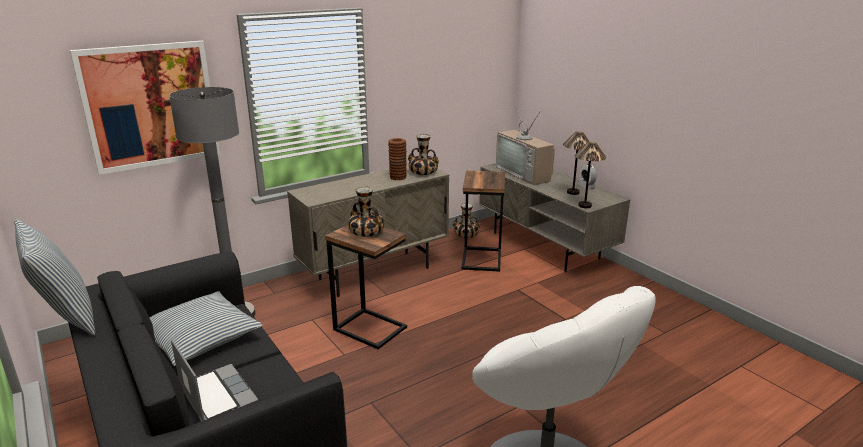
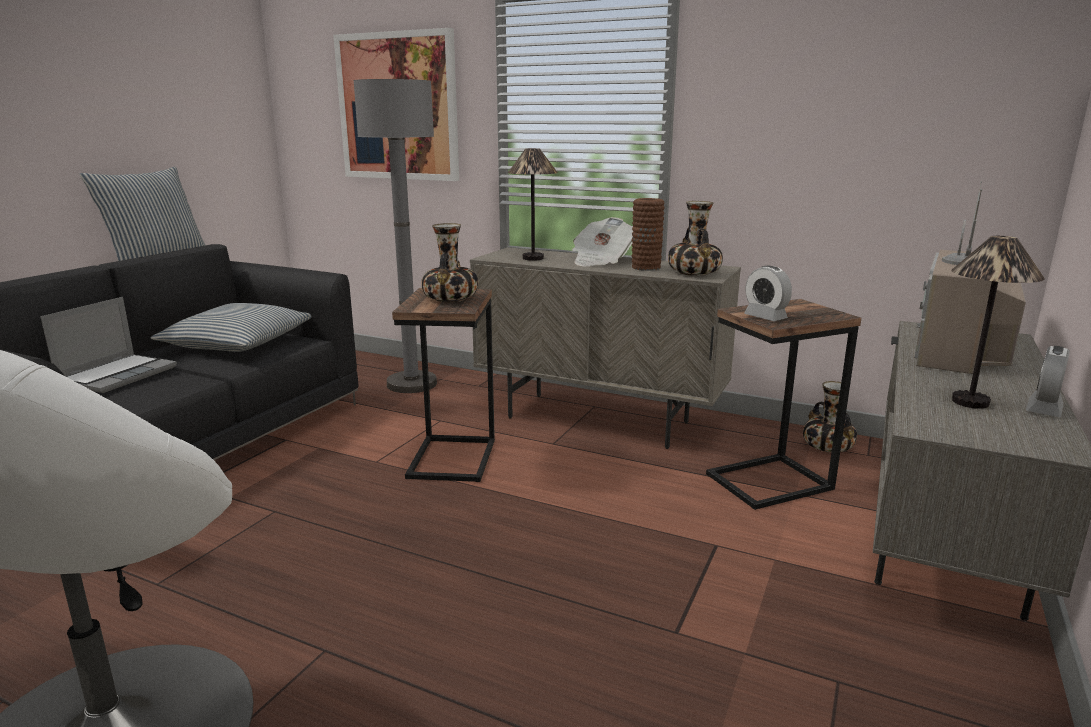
camera: 60 degrees right, 5 degrees down
table lamp [575,142,606,208] -> table lamp moved to [508,148,558,261]
none -> newspaper [572,217,633,266]
none -> alarm clock [744,266,792,321]

